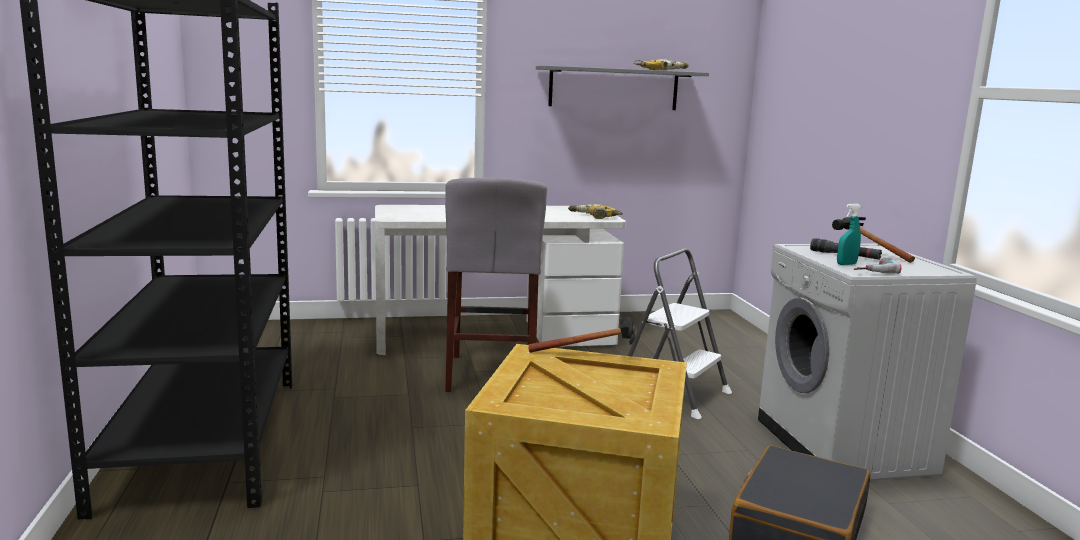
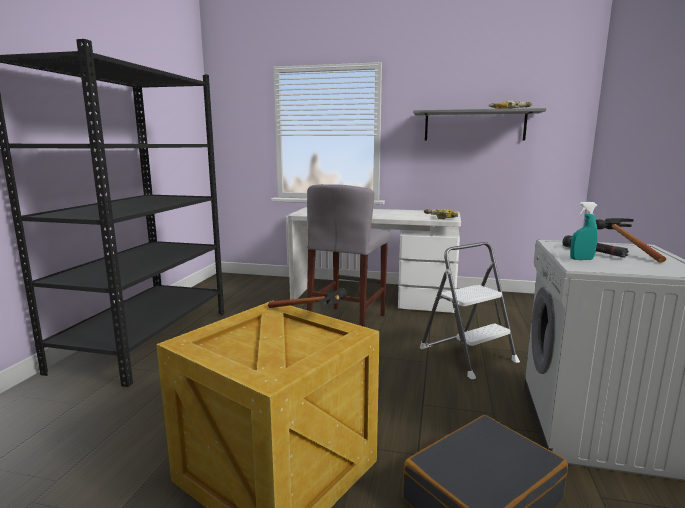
camera: 25 degrees right, 0 degrees up
power drill [854,258,901,274] -> none

